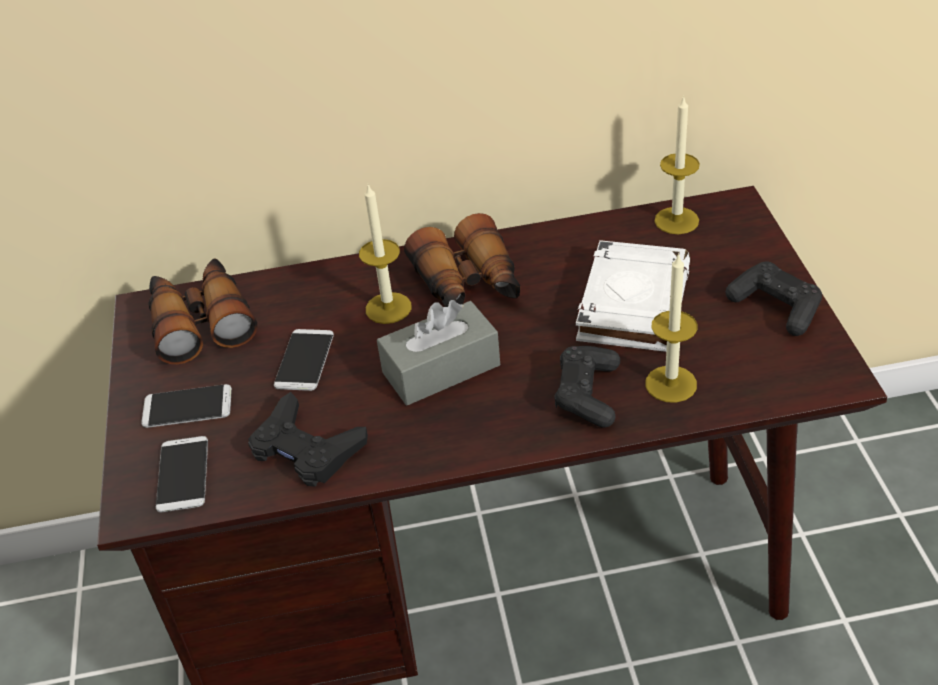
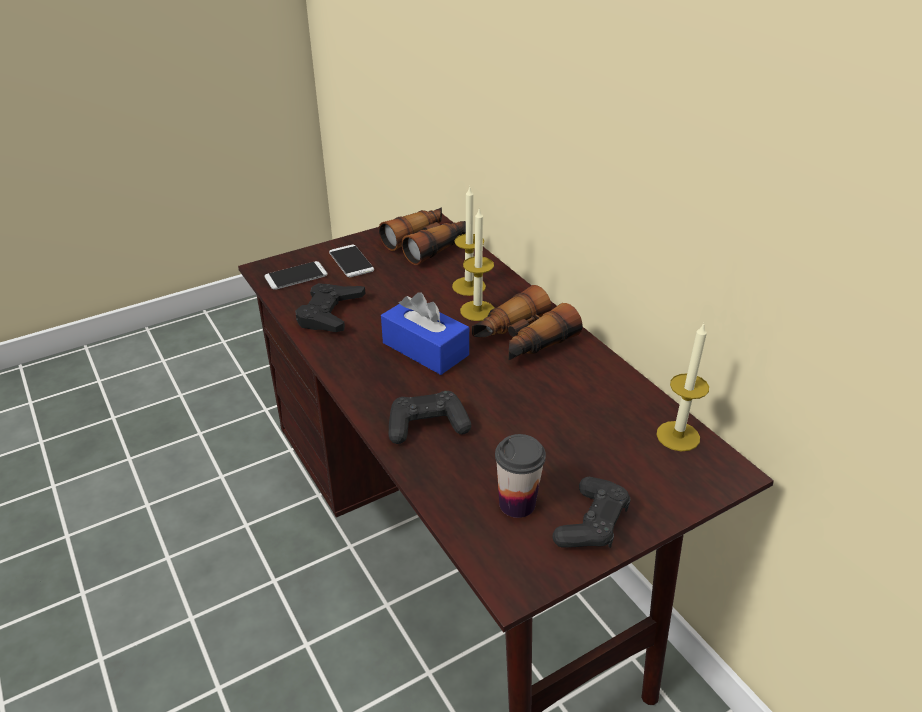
camera: 65 degrees right, 5 degrees down
phone [274,329,334,391] -> none
grey tissue box [377,300,500,405] -> blue tissue box [381,292,469,375]
white book [576,240,691,352] -> none
candle [645,253,697,403] -> candle moved to [452,185,486,296]
none -> cup [495,434,546,518]

